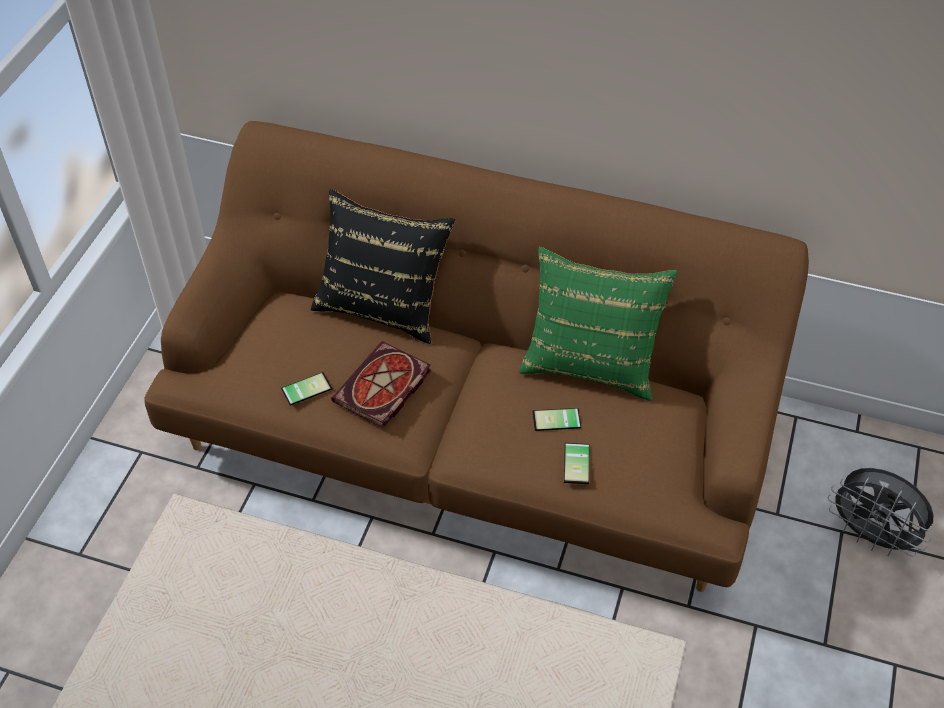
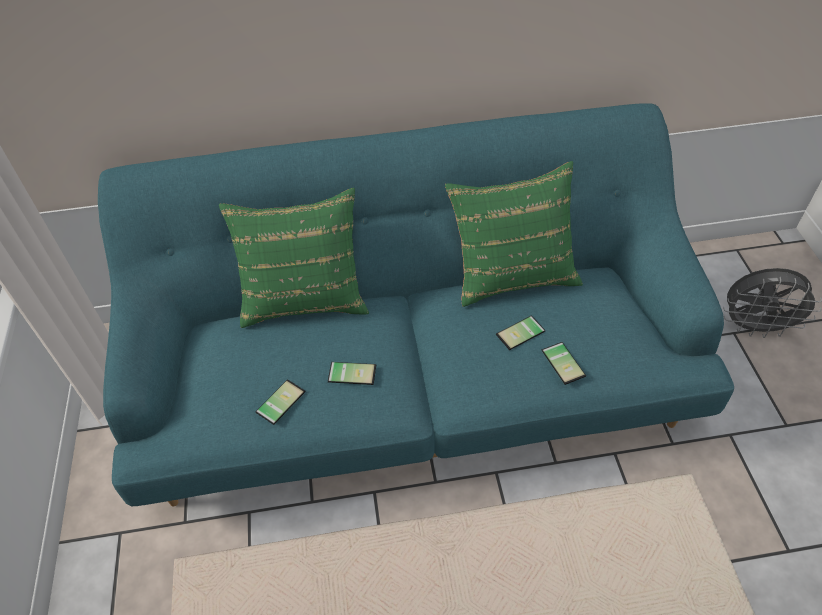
camera: 25 degrees left, 0 degrees up
brown sofa [144,121,809,592] -> turquoise sofa [98,103,734,506]
black pillow [311,189,455,344] -> green pillow [219,188,369,328]
book [331,341,431,428] -> phone [328,362,376,385]

